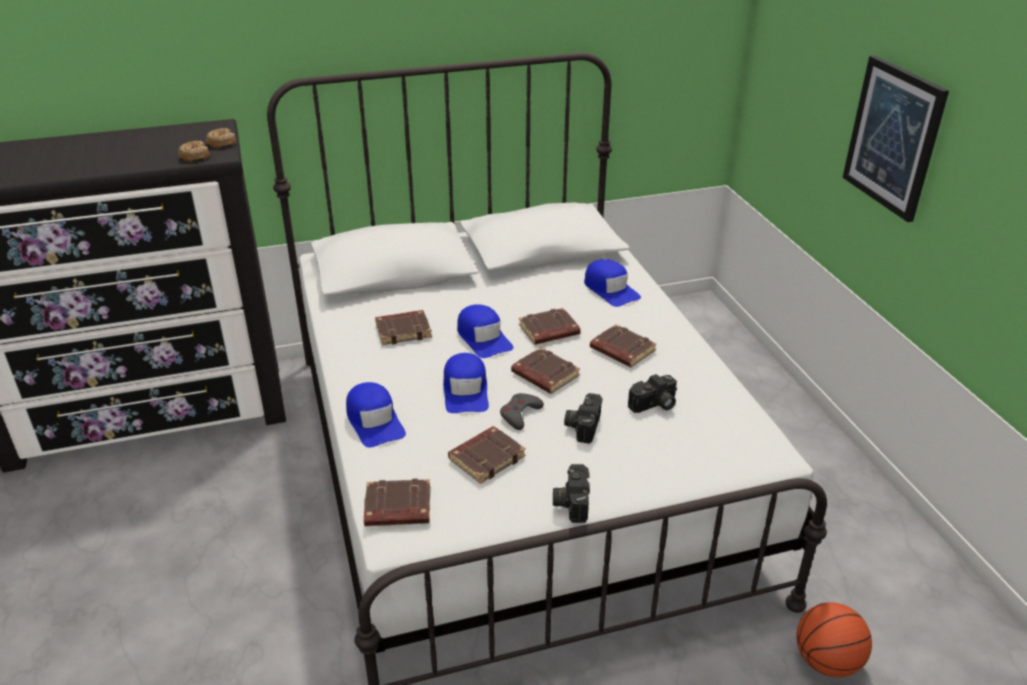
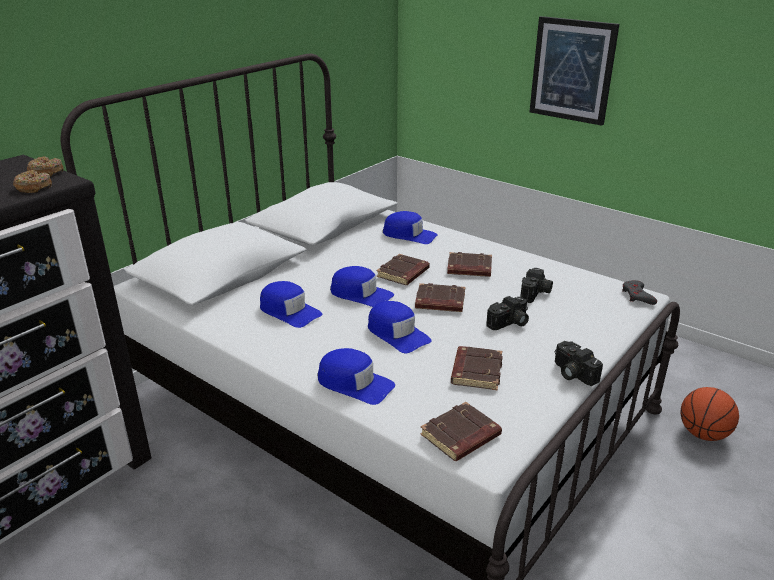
camera: 35 degrees left, 5 degrees down
brown book [375,310,432,345] -> blue cap [260,281,322,328]
grey game controller [500,393,544,430] -> grey game controller moved to [622,280,657,305]
camera [564,393,603,444] -> camera turned 105 degrees counterclockwise [486,296,529,330]

